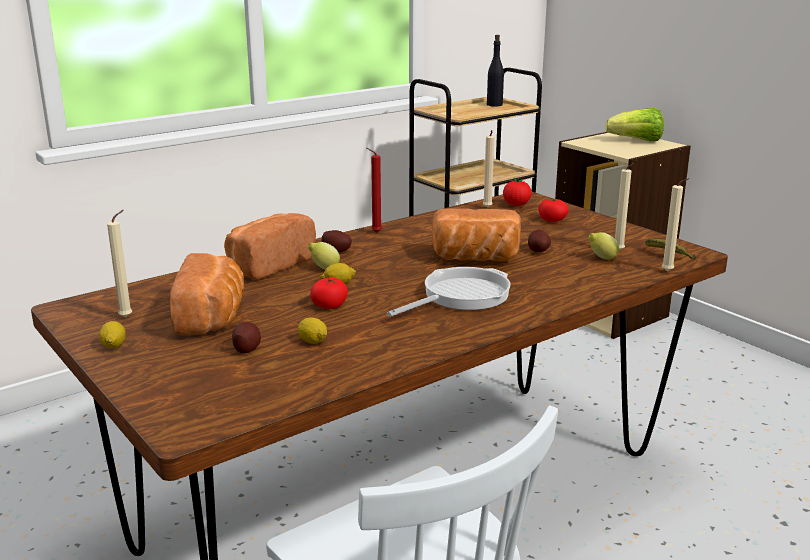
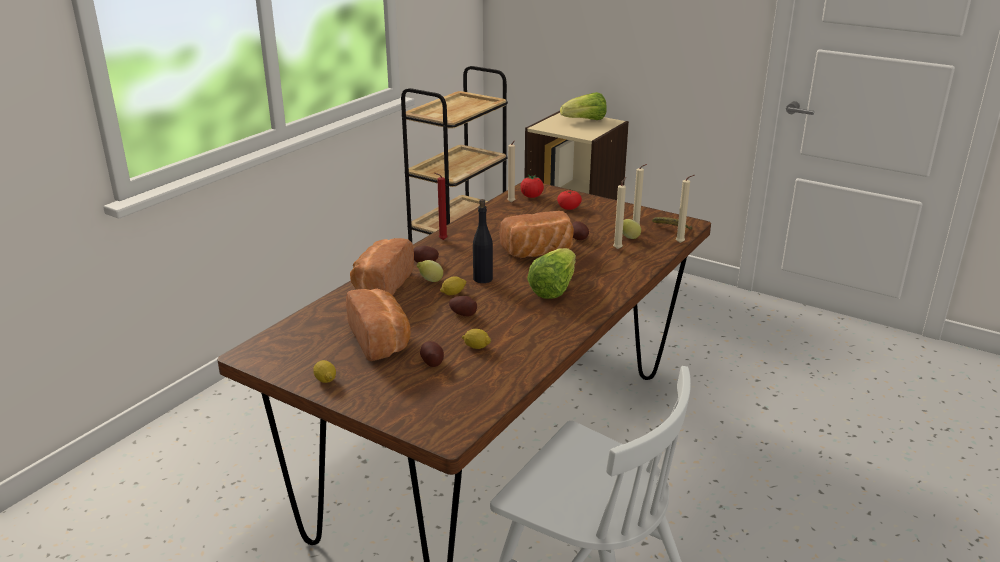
camera: 20 degrees left, 5 degrees up
beige candle [107,210,132,317] -> beige candle moved to [613,177,626,249]
tomato [310,278,348,309] -> potato [449,296,477,316]
frying pan [387,267,511,317] -> lettuce [527,248,576,299]
black bottle [487,35,504,107] -> black bottle moved to [473,199,493,283]

